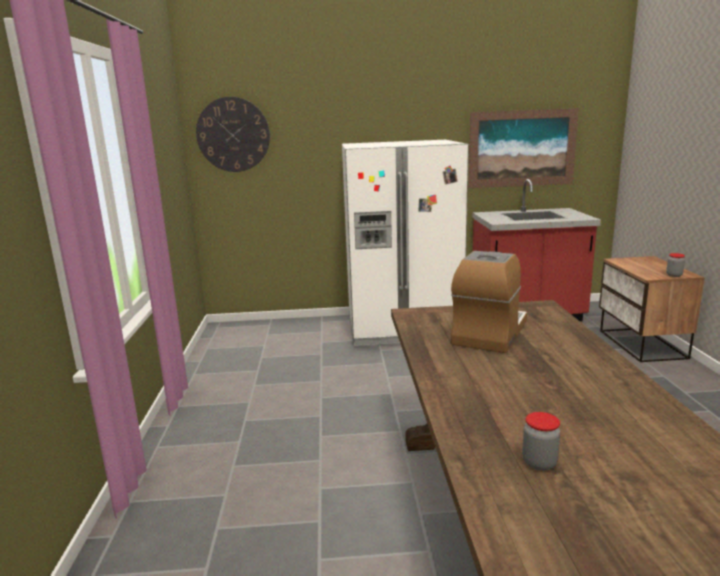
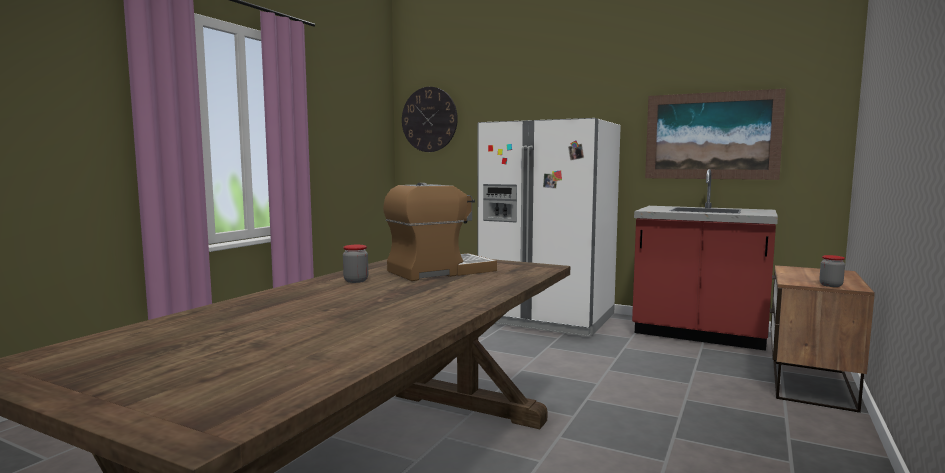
camera: 30 degrees right, 10 degrees down
jar [522,412,561,471] -> jar moved to [343,245,368,283]

